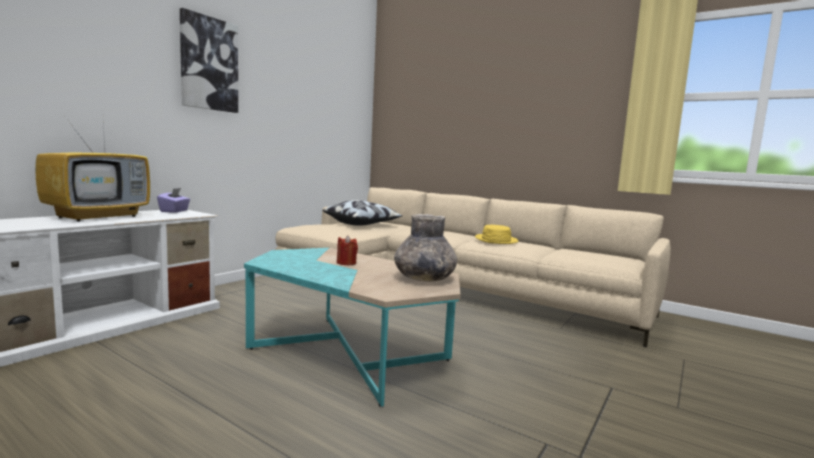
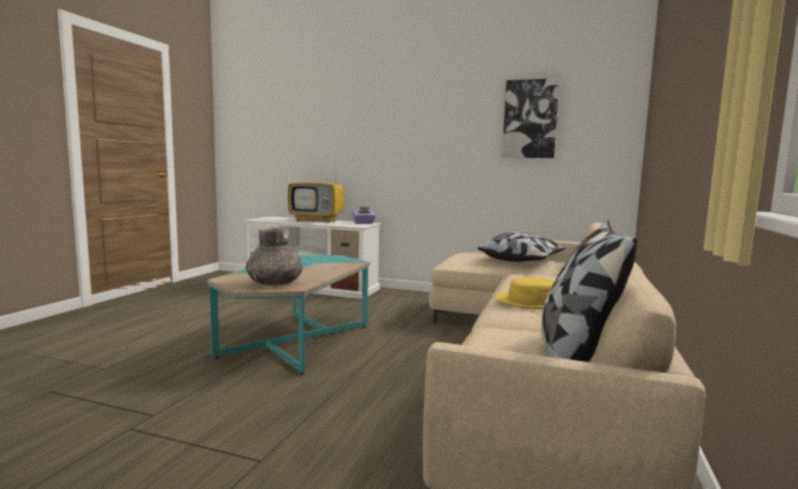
camera: 75 degrees right, 0 degrees up
picture [180,8,238,113] -> picture moved to [502,78,560,158]
red candle [337,235,358,265] -> none
none -> pillow [541,220,637,362]

